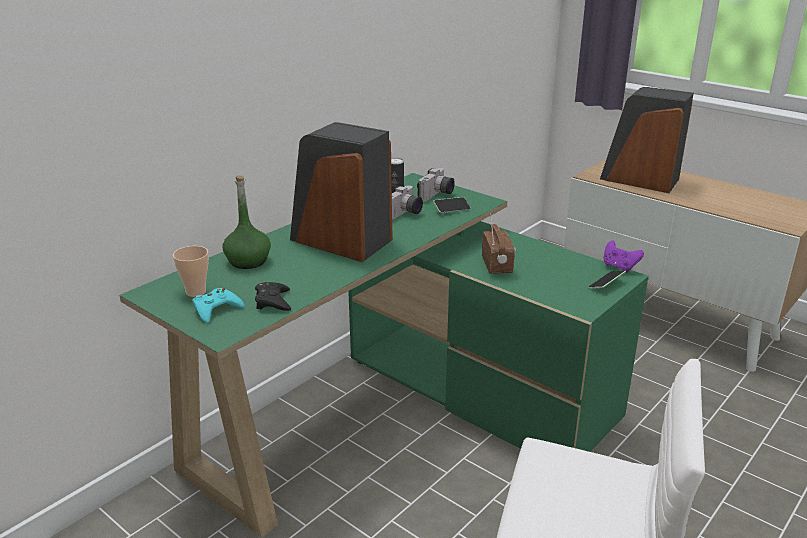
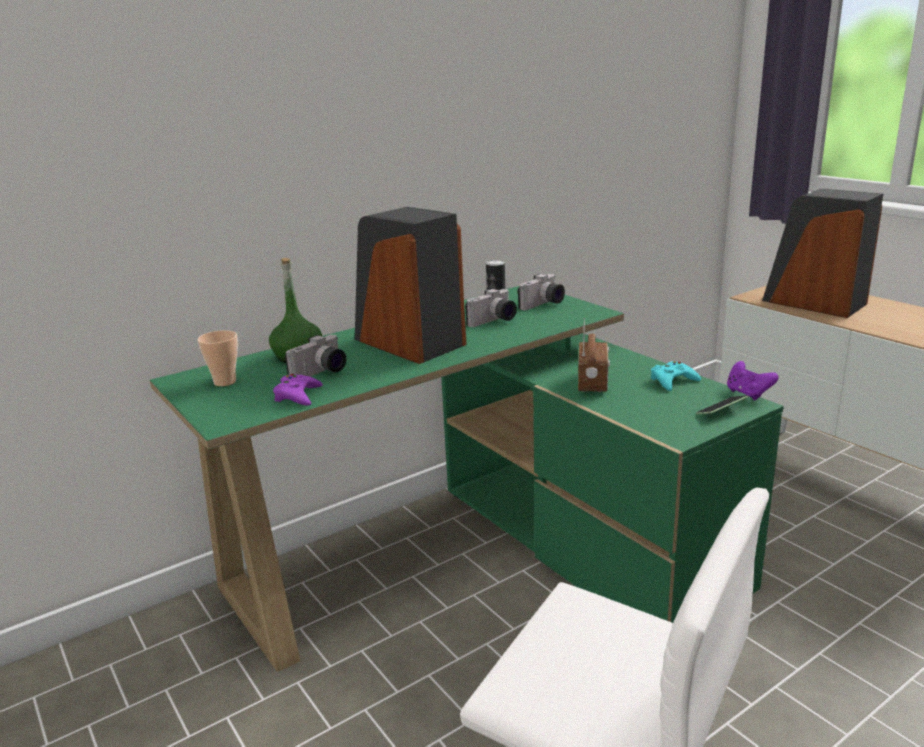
camera: 15 degrees right, 5 degrees down
turquoise game controller [192,288,244,323] -> turquoise game controller moved to [651,361,701,391]
black game controller [255,282,291,311] -> purple game controller [273,374,323,406]
phone [433,197,471,213] -> none
none -> camera [285,335,346,377]

